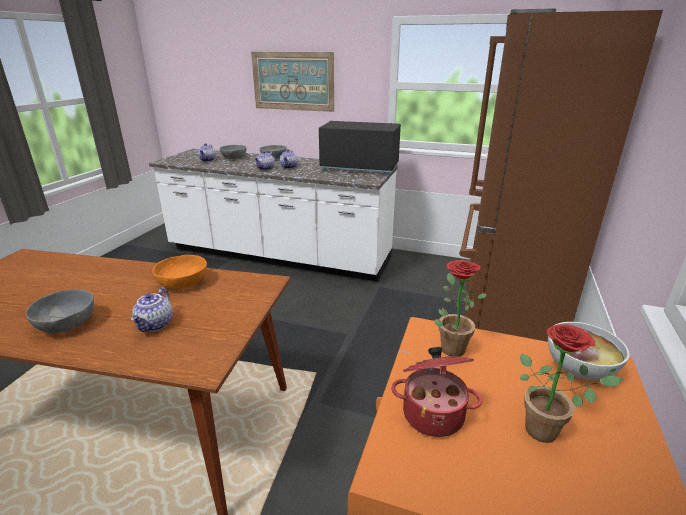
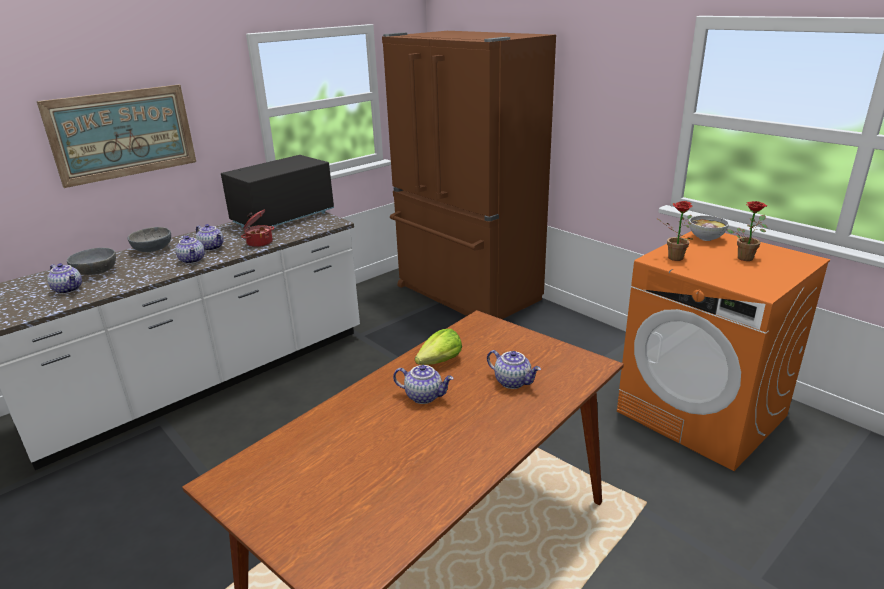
camera: 60 degrees left, 0 degrees up
grey bowl [26,289,94,333] -> none
orange bowl [153,255,207,289] -> lettuce [415,329,462,365]
cooking pot [391,347,482,437] -> cooking pot moved to [241,209,274,247]
none -> teapot [393,365,454,404]

